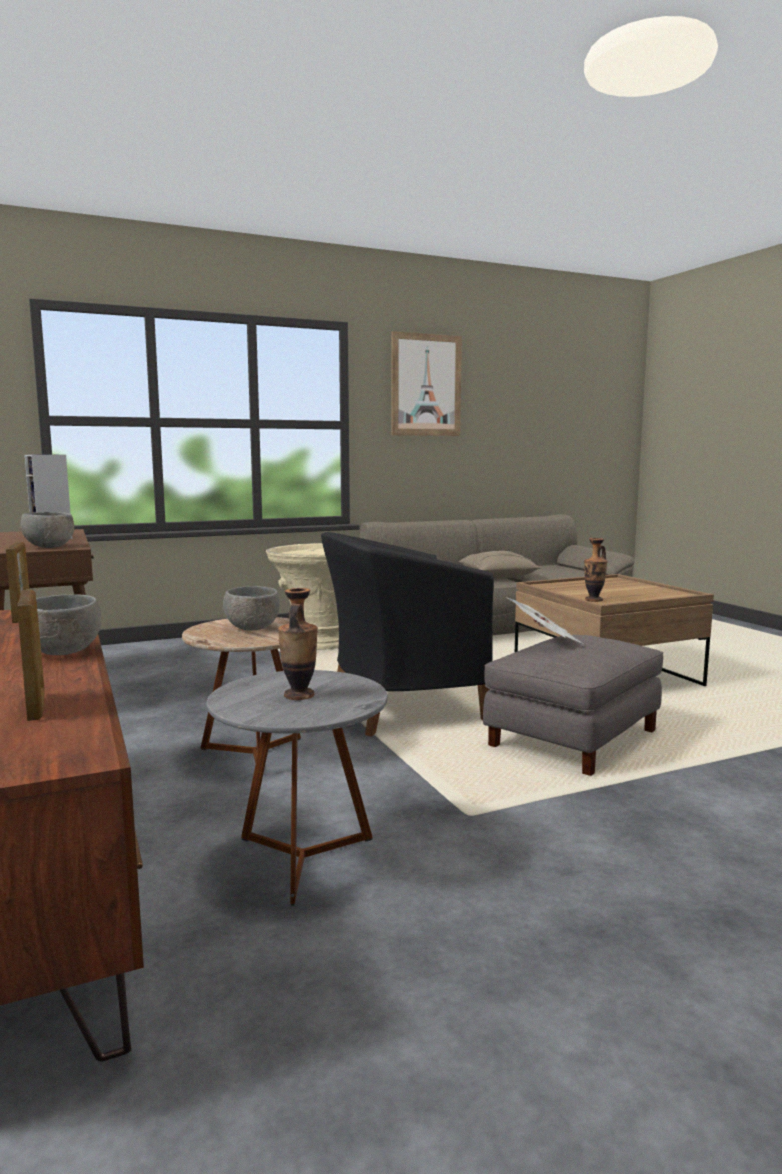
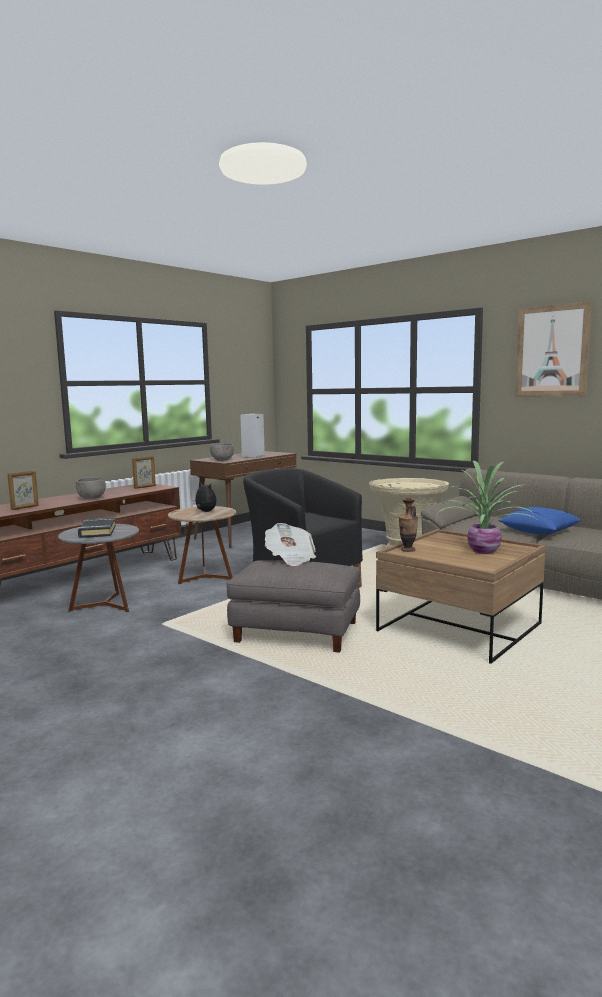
camera: 65 degrees right, 0 degrees up
grey bowl [223,586,280,631] -> plush toy [192,482,217,512]
vase [278,588,318,700] -> black book [78,518,116,538]
beige pillow [458,551,541,578] -> blue pillow [498,507,581,535]
none -> potted plant [438,460,536,554]

